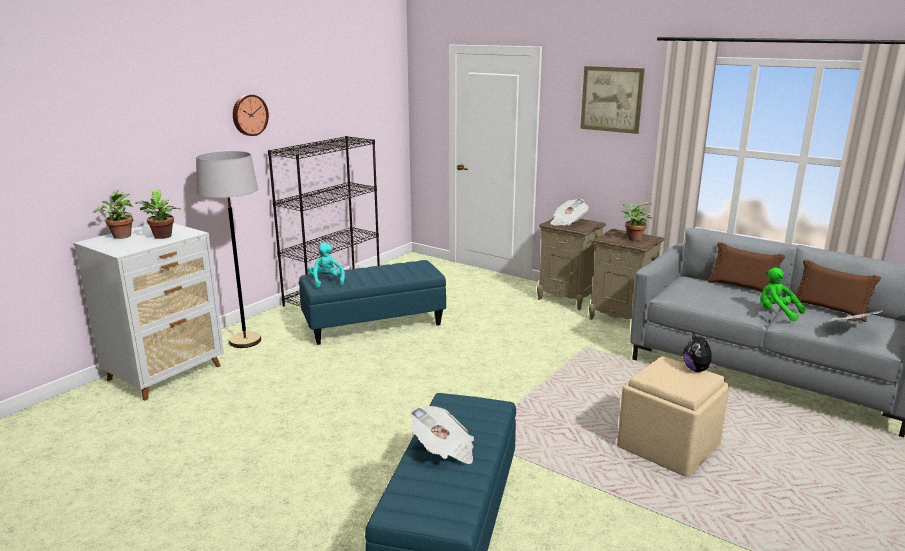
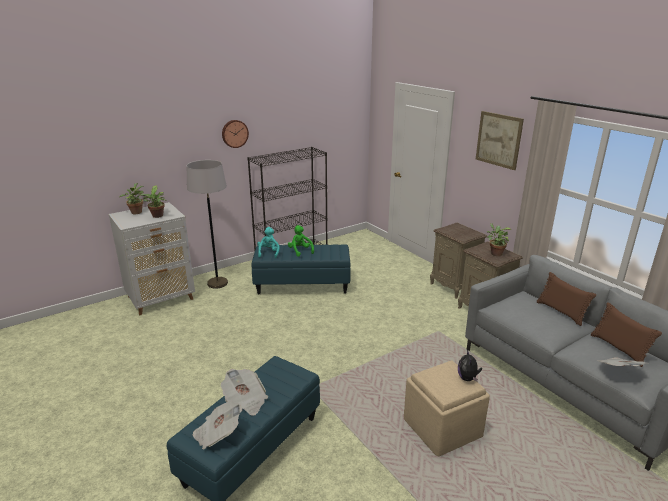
camera: 20 degrees right, 5 degrees up
newspaper [550,199,589,226] -> newspaper moved to [193,400,242,450]
green plush toy [760,267,806,321] -> green plush toy moved to [288,225,314,257]

